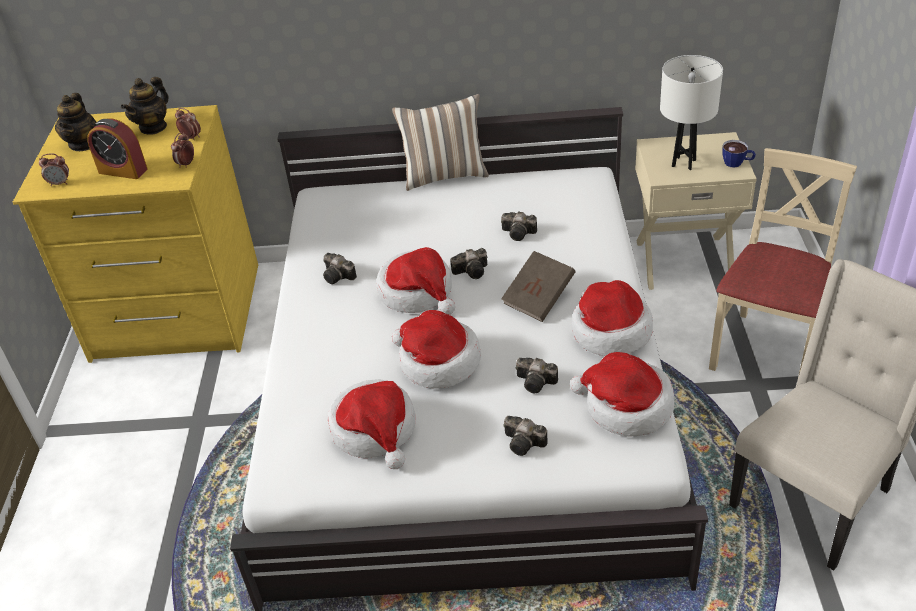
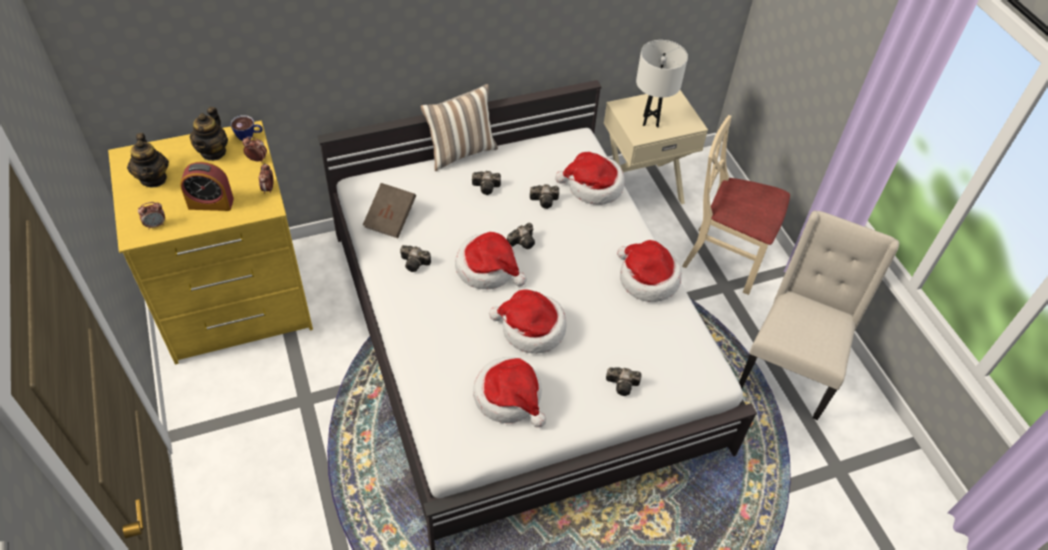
camera: 25 degrees left, 10 degrees up
brown book [501,251,576,322] -> brown book moved to [363,183,416,238]
camera [516,358,558,394] -> camera moved to [472,171,501,195]
hat [570,352,675,437] -> hat moved to [555,152,625,205]
beige chair [709,148,857,381] -> beige chair turned 75 degrees counterclockwise [682,115,790,295]
cup [722,140,756,168] -> cup moved to [230,115,263,141]

